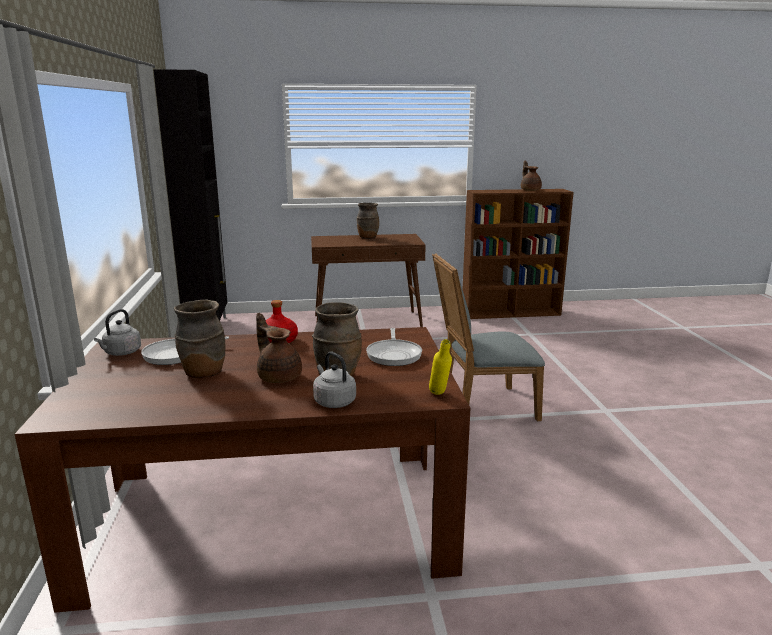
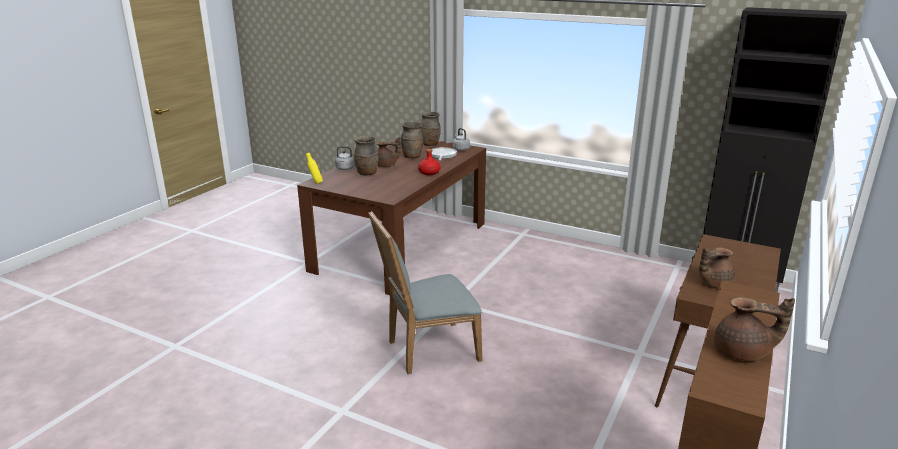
camera: 125 degrees right, 5 degrees up
brown vase [356,203,379,239] -> brown vase moved to [421,112,441,146]
frying pan [366,328,422,366] -> none
grey chair [432,253,545,421] -> grey chair turned 135 degrees counterclockwise [368,211,482,374]
none -> brown teapot [699,247,735,288]

